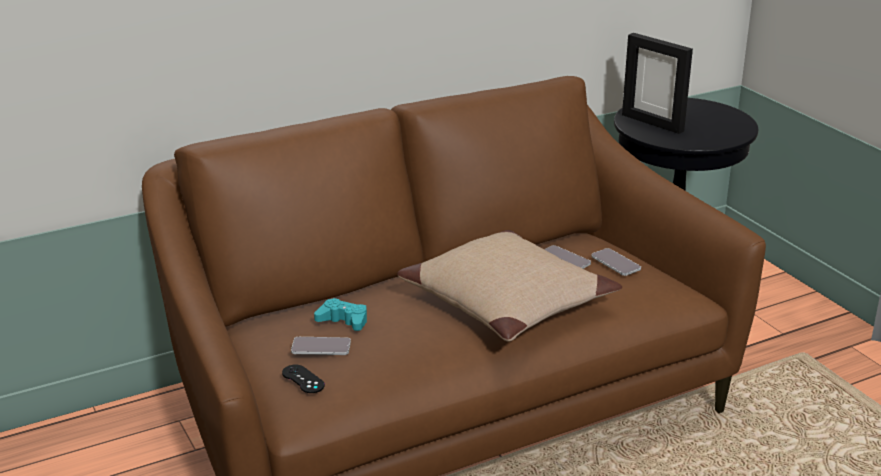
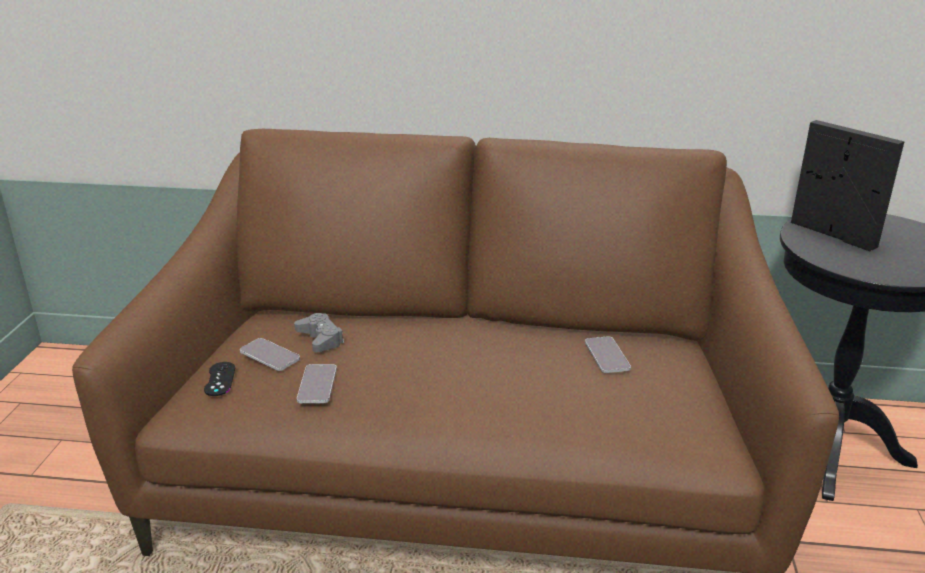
camera: 35 degrees right, 0 degrees up
turquoise game controller [314,298,367,331] -> grey game controller [294,313,344,352]
beige pillow [397,230,622,341] -> none
phone [591,248,641,276] -> phone moved to [297,364,337,403]
picture frame [622,33,693,134] -> picture frame turned 150 degrees clockwise [791,120,904,252]

